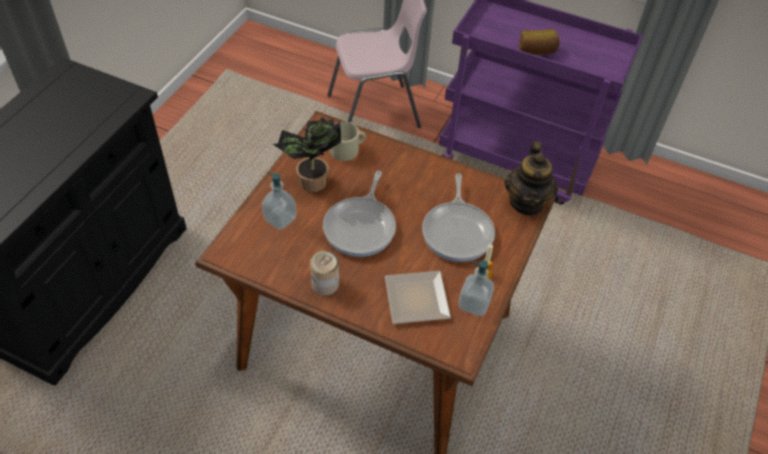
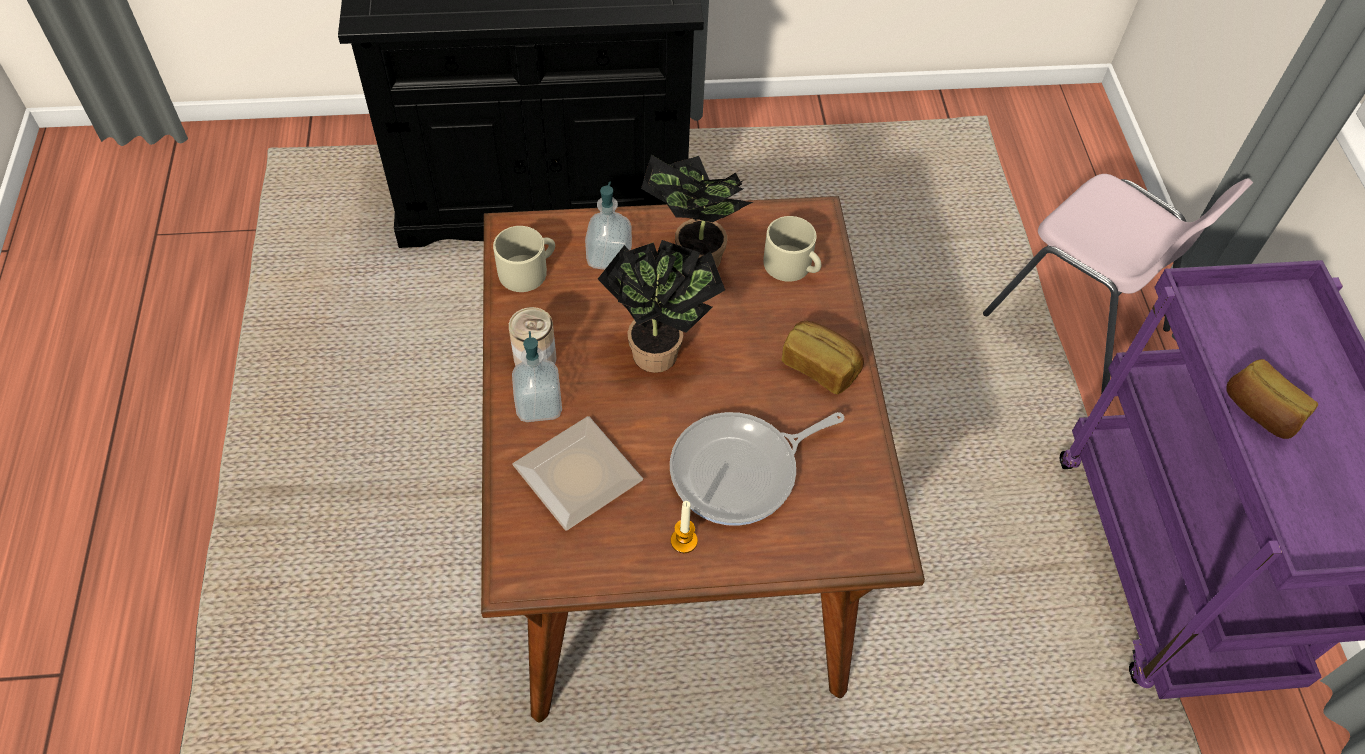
camera: 60 degrees right, 5 degrees up
frying pan [323,171,396,257] -> potted plant [598,240,725,373]
soap dispenser [458,260,494,316] -> soap dispenser moved to [512,331,562,422]
teapot [505,141,558,216] -> none
none -> beige mug [493,226,555,292]
none -> bread [782,321,864,395]

